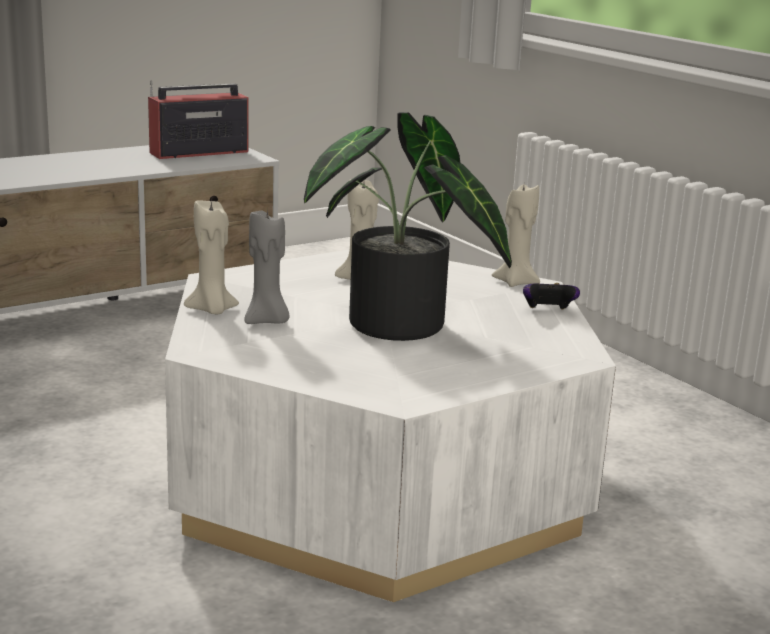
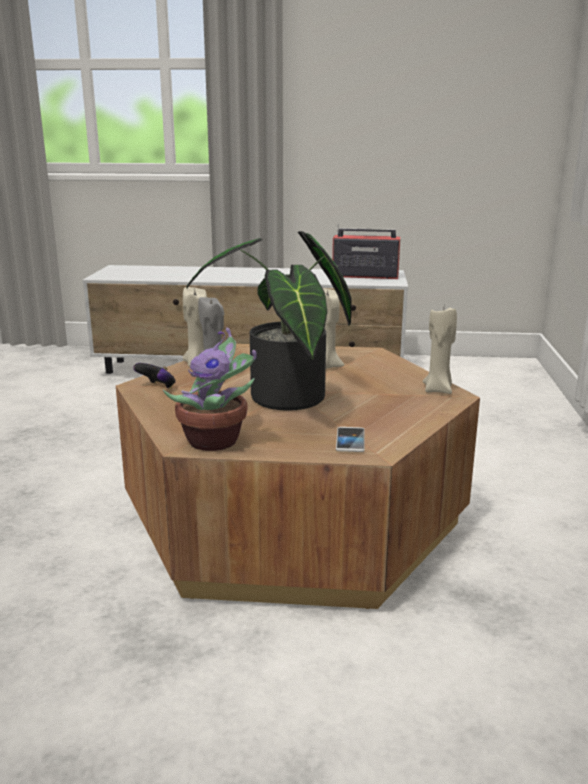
camera: 40 degrees right, 0 degrees up
white coffee table [165,249,616,602] -> brown coffee table [116,344,480,609]
game controller [523,283,580,310] -> game controller moved to [133,363,176,389]
none -> potted plant [163,328,257,451]
none -> phone [336,427,365,452]

